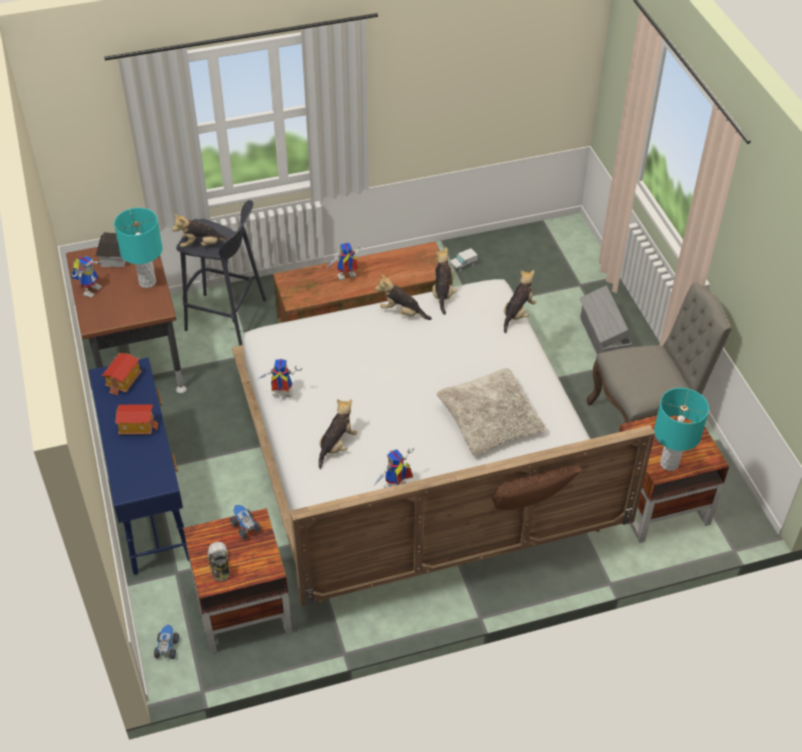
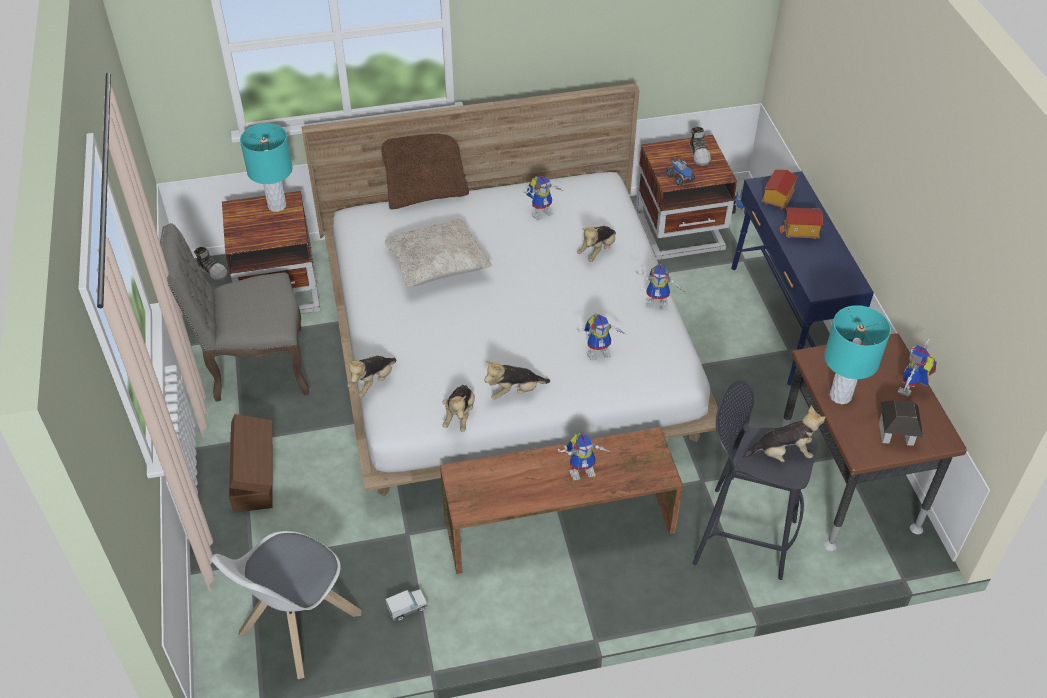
camera: 175 degrees left, 0 degrees up
toy house [102,353,142,396] -> toy house moved to [761,170,798,209]
plush toy [375,274,432,320] -> plush toy turned 135 degrees clockwise [484,361,550,399]
grey storage box [580,285,632,355] -> brown storage box [229,414,273,512]
none -> shoe [194,247,227,281]
none -> chair [210,531,361,679]
none -> toy robot [576,313,626,361]

